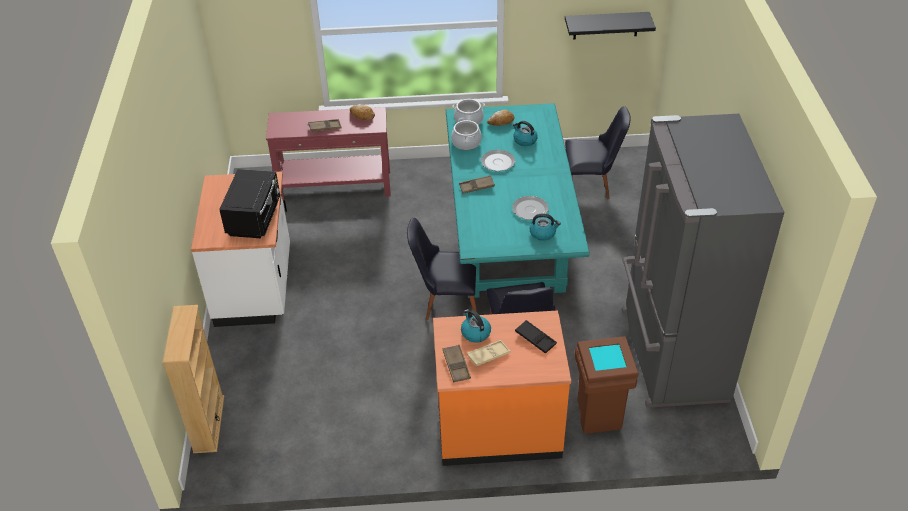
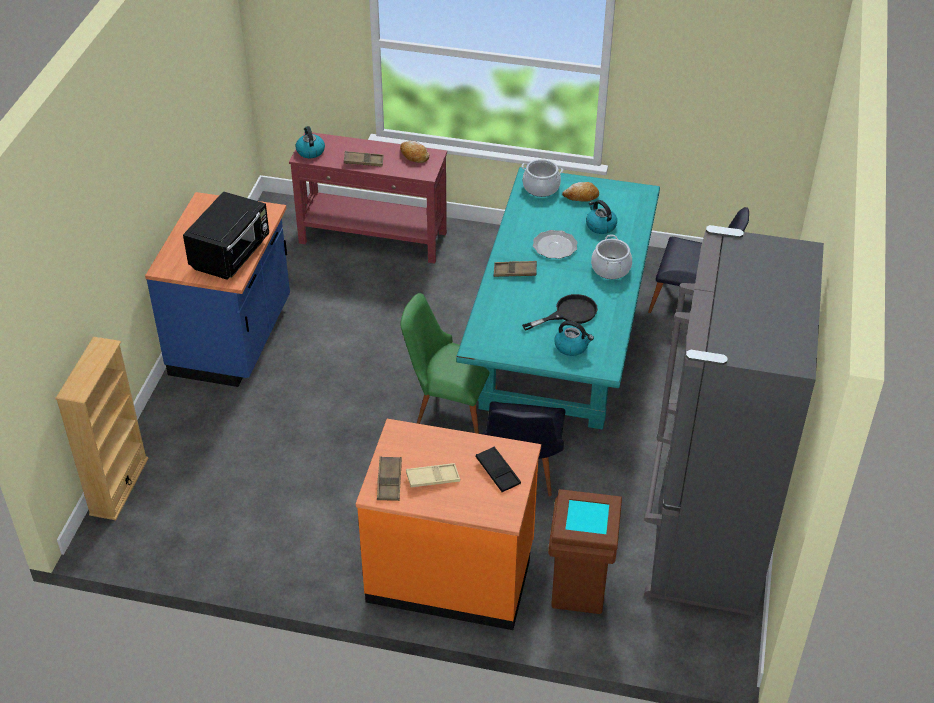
camera: 15 degrees right, 0 degrees up
white counter [191,171,290,327] -> blue counter [145,192,290,387]
black chair [407,218,477,320] -> green chair [401,293,497,434]
cooking pot [451,118,482,150] -> cooking pot moved to [591,235,632,279]
kettle [461,309,491,343] -> kettle moved to [296,126,325,158]
plate [512,196,549,220] -> black frying pan [522,294,598,330]
black shelf [565,12,656,39] -> none

